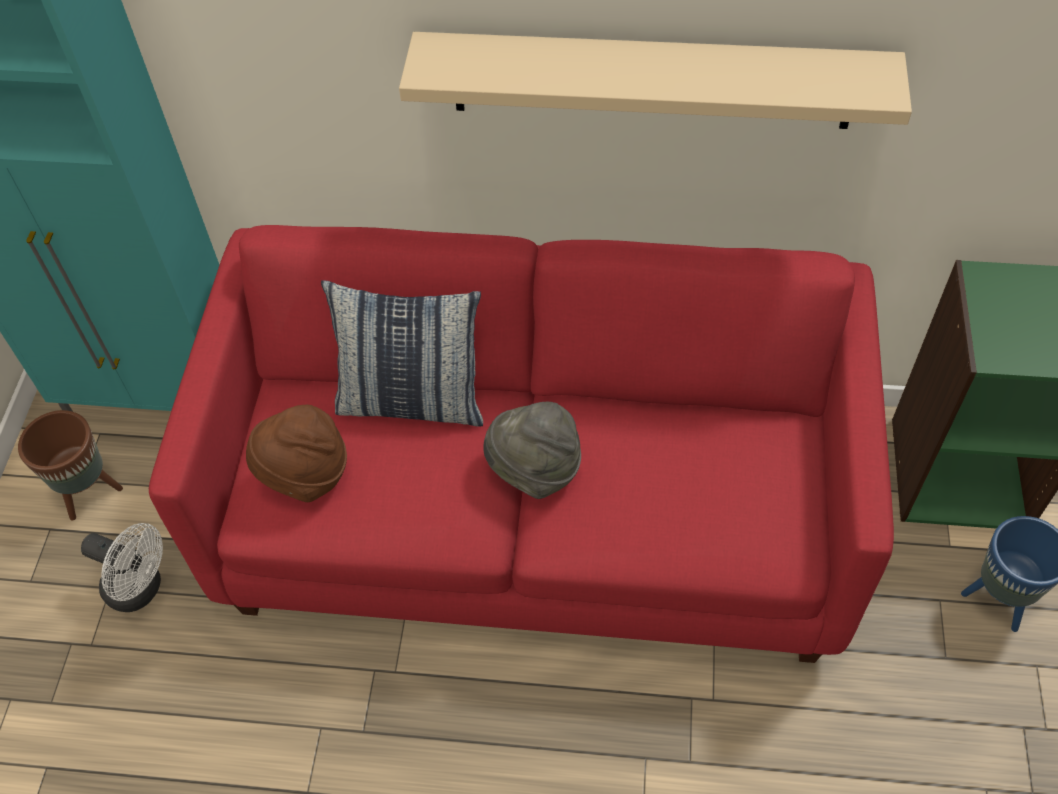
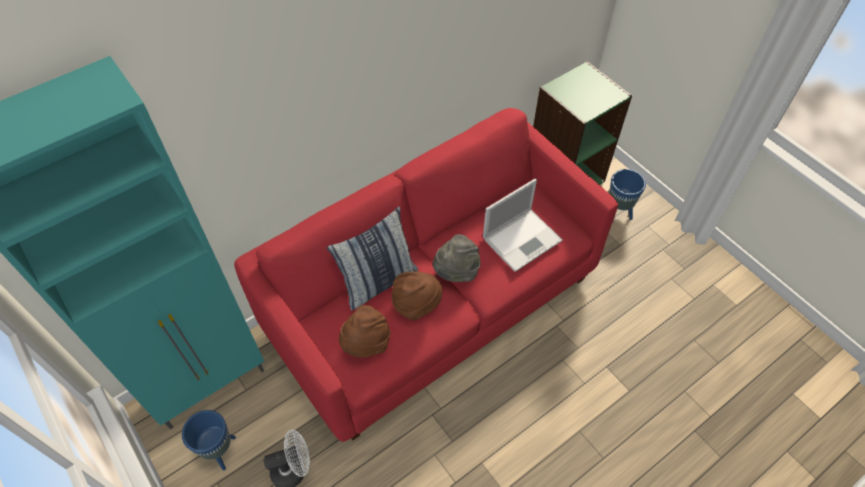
camera: 45 degrees left, 0 degrees up
brown planter [18,410,123,521] -> blue planter [182,410,236,470]
beige shelf [399,32,912,129] -> none
none -> brown hat [392,271,442,320]
none -> laptop [483,179,563,272]

